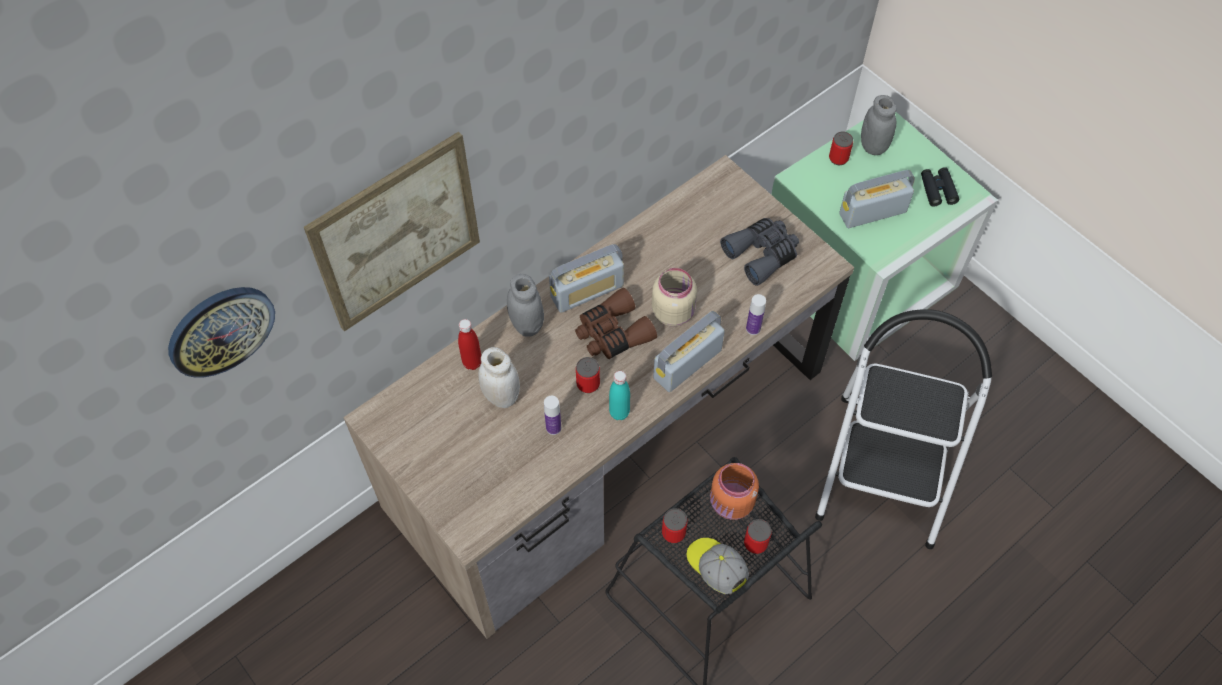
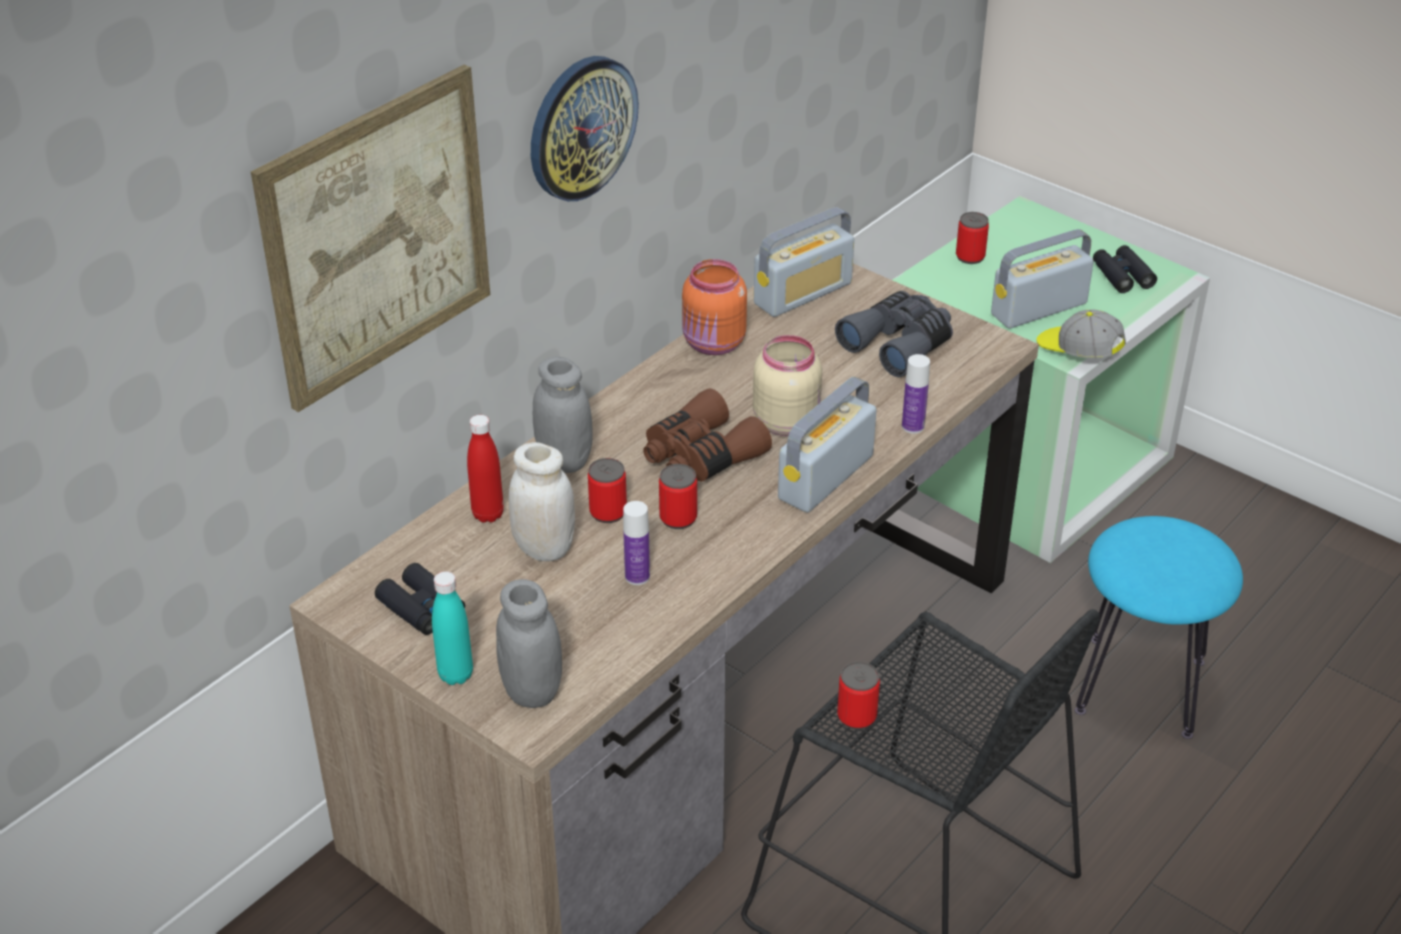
camera: 10 degrees left, 20 degrees down
wall clock [168,287,275,378] -> wall clock moved to [531,56,639,201]
radio [549,244,624,313] -> radio moved to [754,207,854,317]
turquoise bottle [609,371,630,420] -> turquoise bottle moved to [432,571,473,685]
cap [687,538,749,594] -> cap moved to [1037,309,1126,359]
orange jar [710,463,759,520] -> orange jar moved to [682,259,747,355]
can [744,519,772,554] -> can moved to [588,458,627,523]
step ladder [815,309,992,549] -> turquoise stool [1075,516,1243,739]
grey jar [861,95,897,155] -> grey jar moved to [496,579,562,708]
none -> black binoculars [375,563,465,635]

